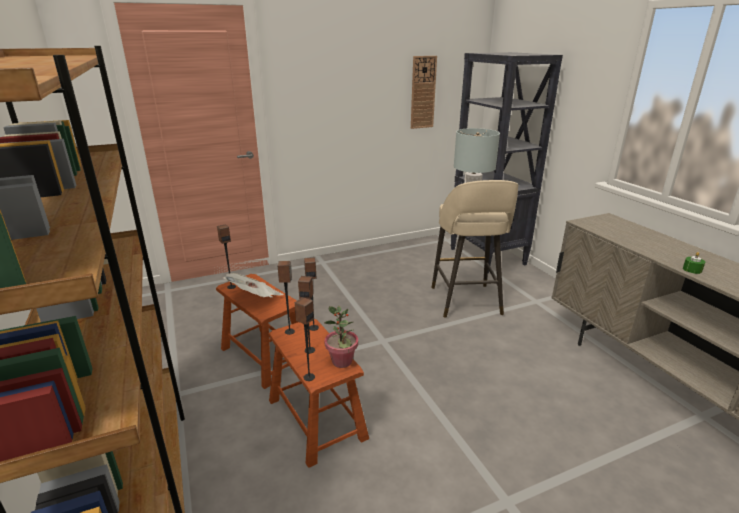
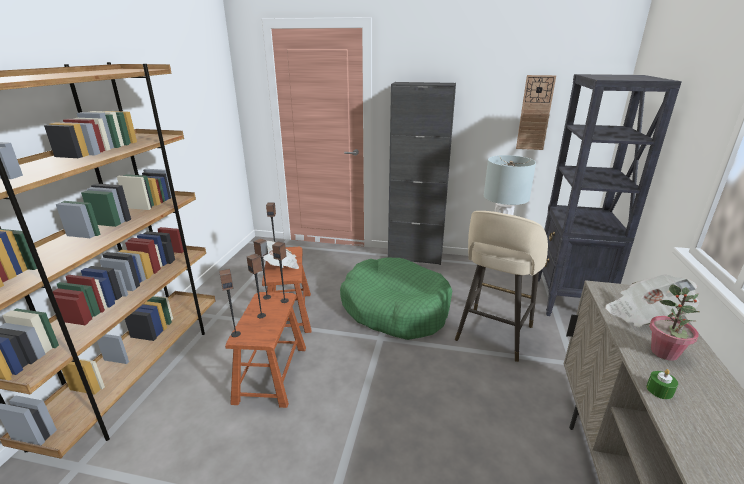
camera: 35 degrees right, 0 degrees up
potted plant [324,306,358,368] -> potted plant moved to [649,284,700,361]
none -> green dog bed [340,257,452,340]
none -> black cabinet [388,82,456,265]
none -> newspaper [605,274,699,327]

